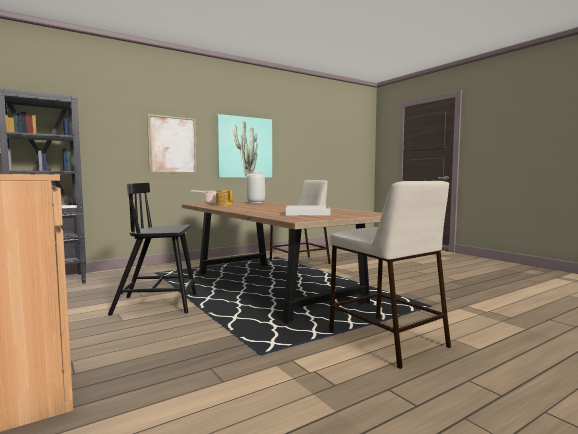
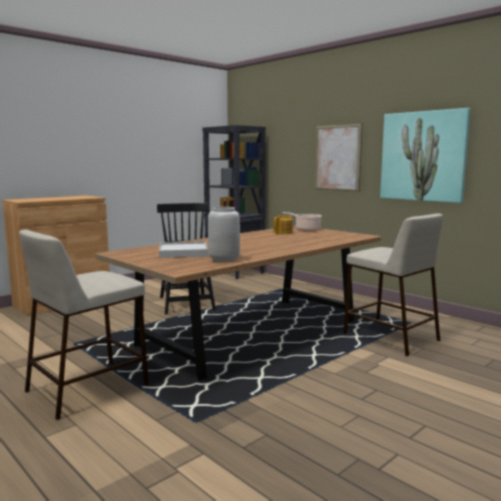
camera: 80 degrees right, 5 degrees up
grey vase [246,172,265,203] -> grey vase moved to [208,207,240,262]

